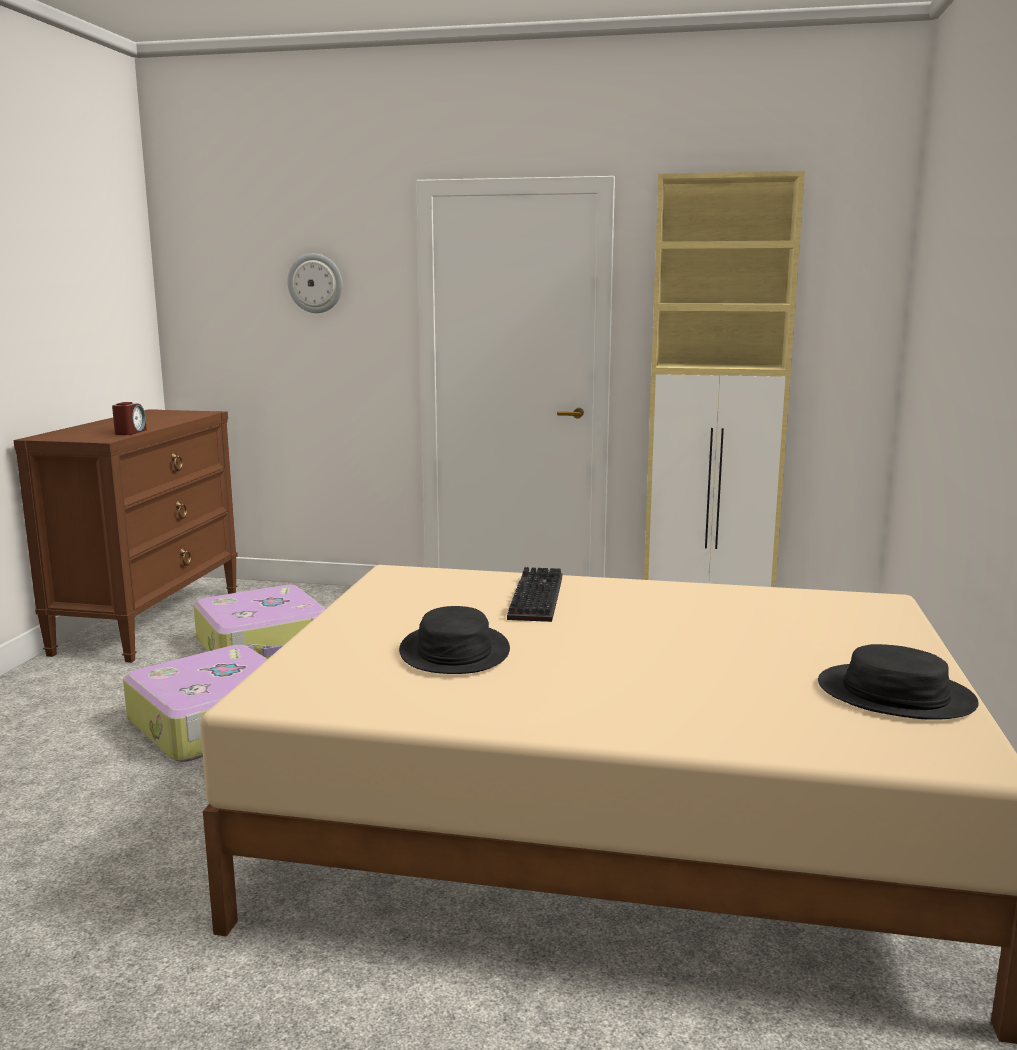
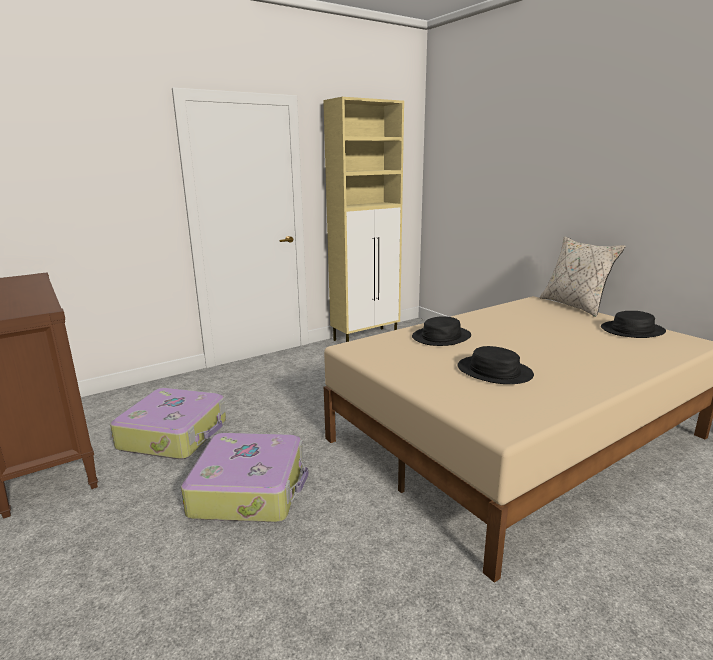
camera: 45 degrees left, 5 degrees up
alarm clock [112,402,147,435] -> none
wall clock [287,253,342,313] -> none
keyboard [507,567,562,622] -> black hat [412,316,471,346]
none -> beige pillow [540,236,626,317]

